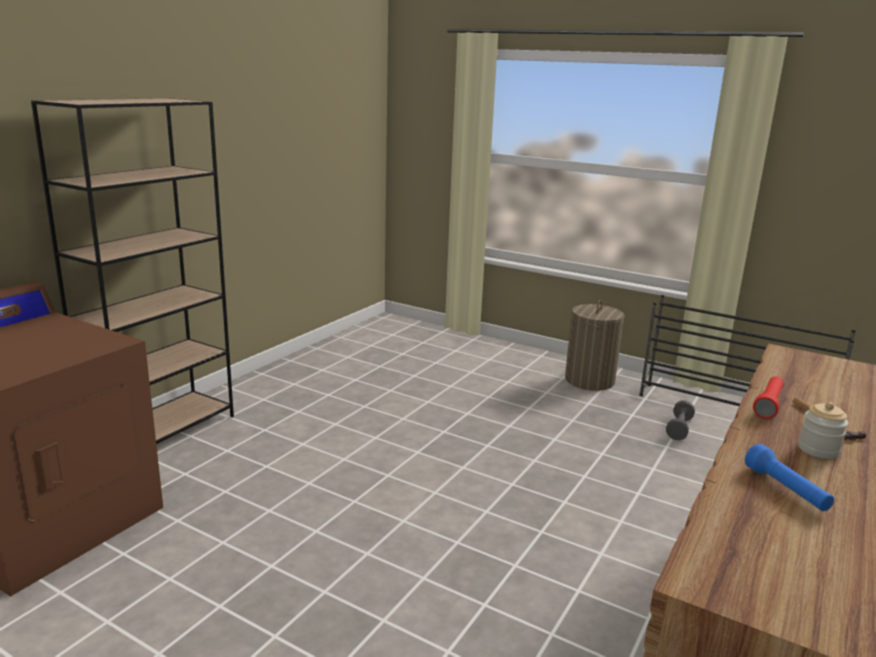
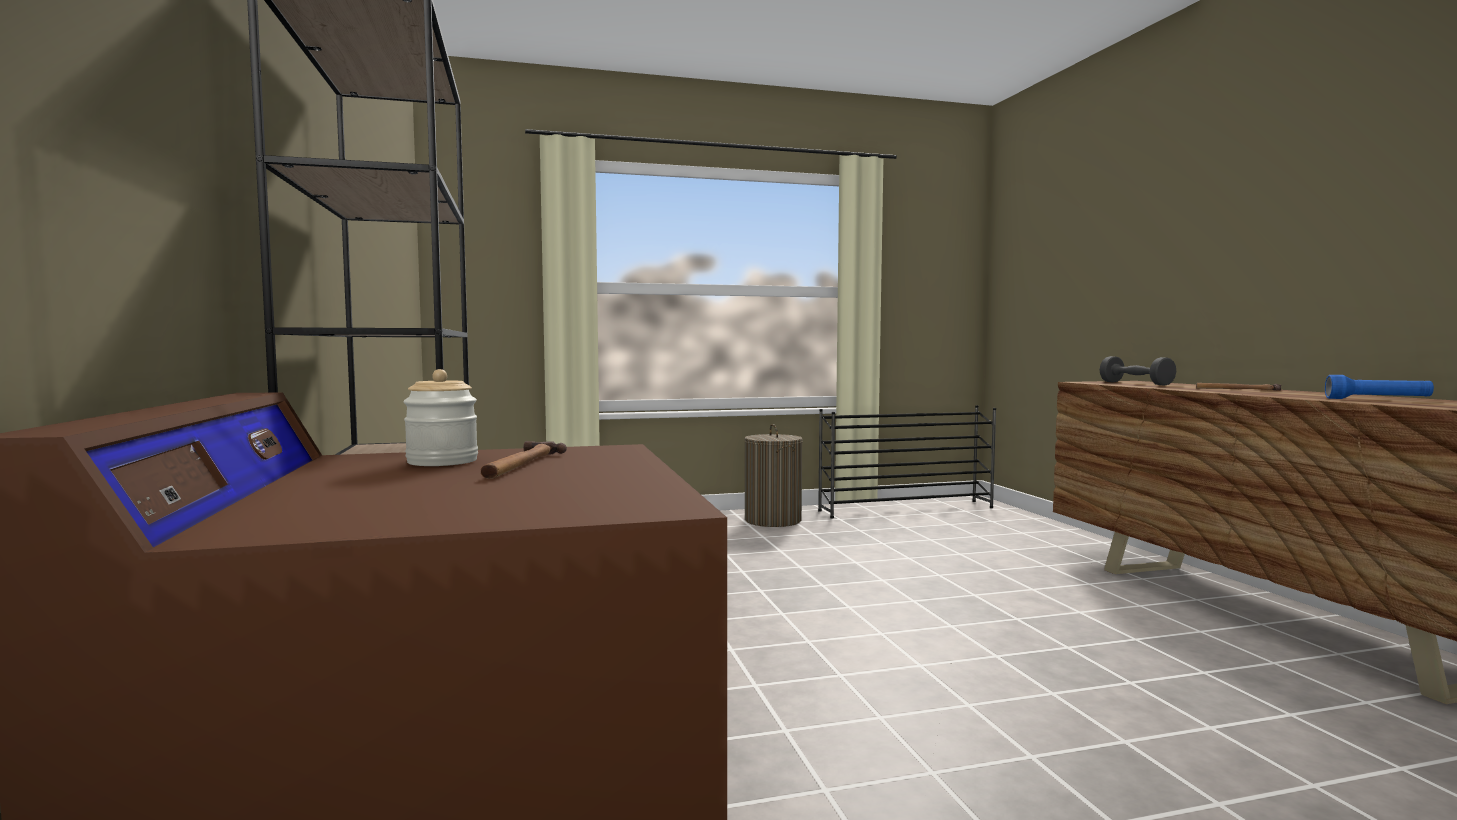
camera: 45 degrees left, 15 degrees down
grey dumbbell [666,400,695,440] -> grey dumbbell moved to [1100,356,1176,386]
red flashlight [753,376,784,419] -> none
jar [798,402,848,459] -> jar moved to [403,369,478,466]
none -> hammer [481,441,567,479]

